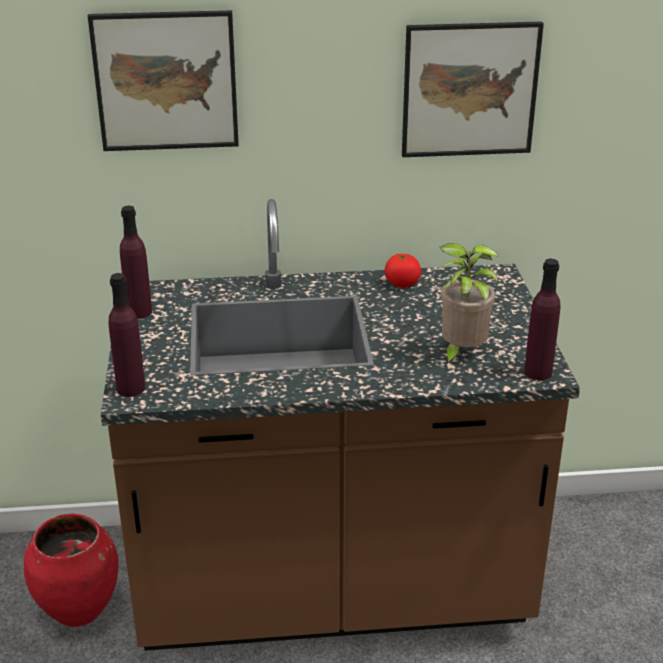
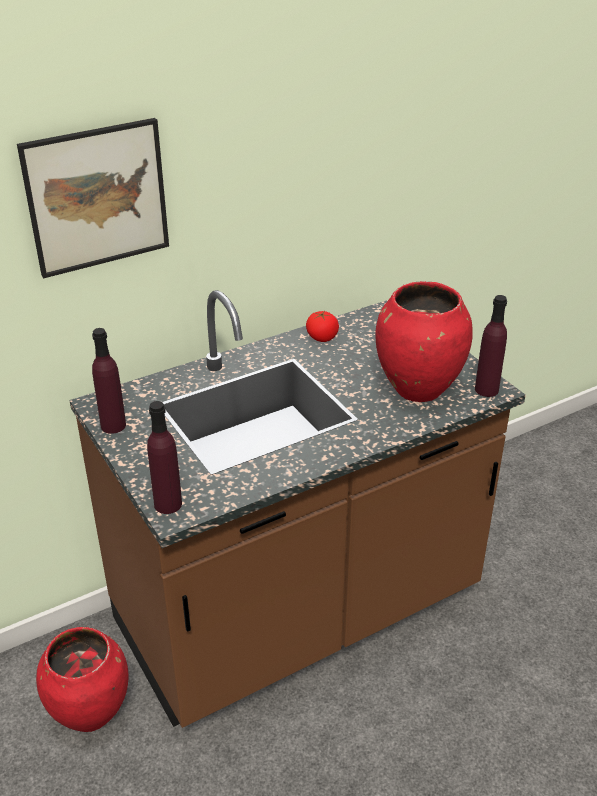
camera: 25 degrees left, 5 degrees up
picture [402,21,544,157] -> none
potted plant [440,243,499,366] -> red vase [375,281,473,402]

